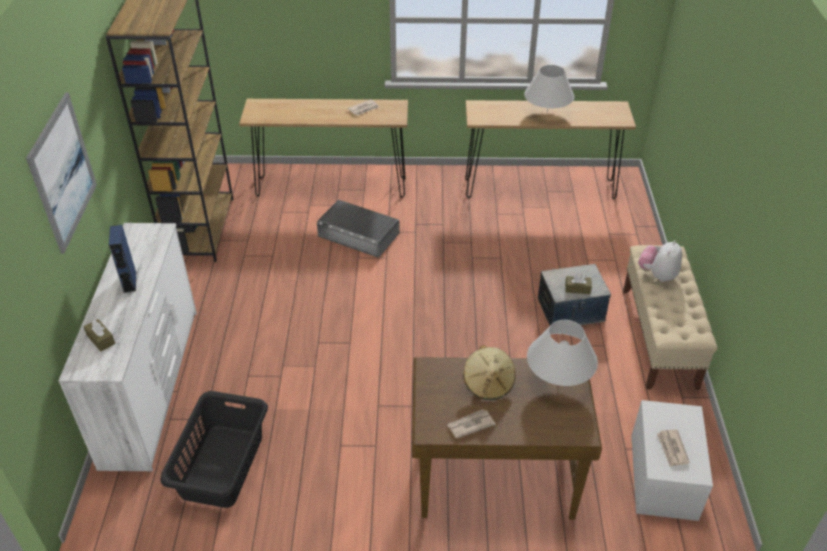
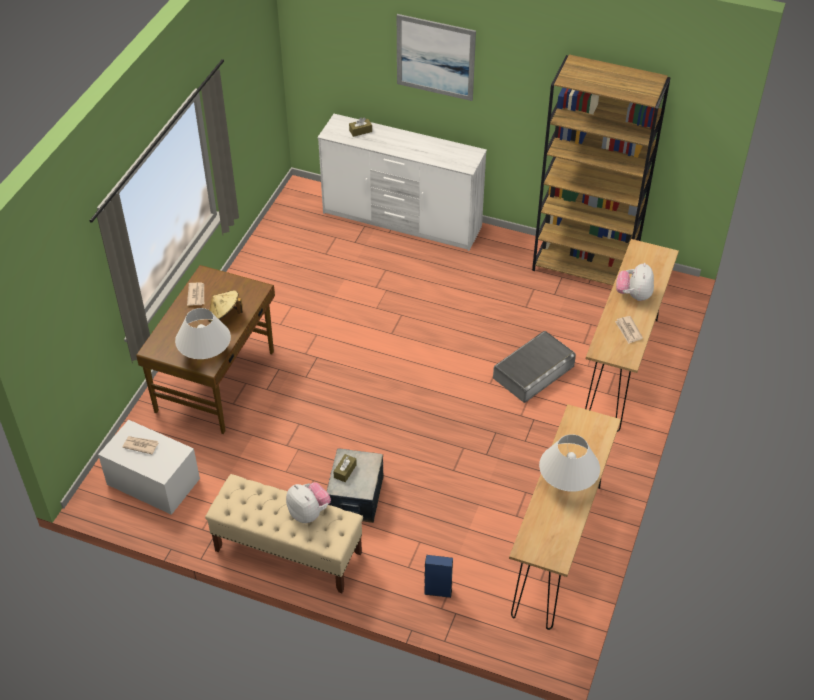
camera: 110 degrees right, 5 degrees up
blue speaker [109,225,136,293] -> blue speaker moved to [424,555,453,598]
black laundry basket [160,391,268,508] -> none
none -> plush toy [616,263,654,301]

